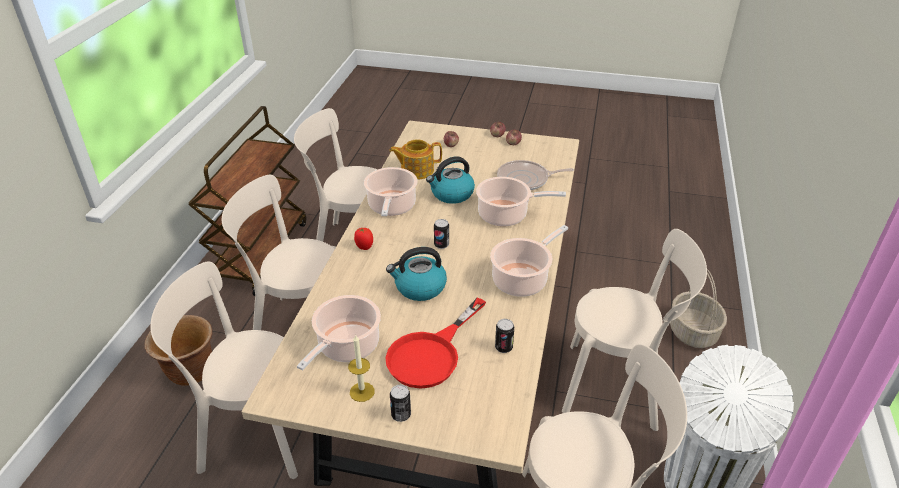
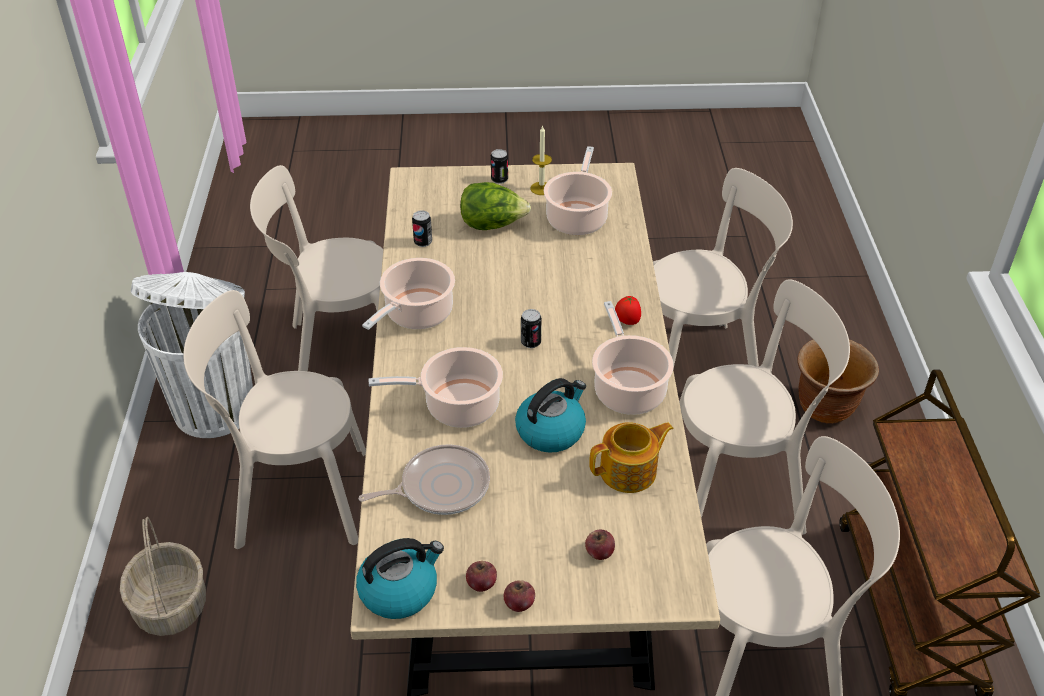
camera: 165 degrees right, 5 degrees up
red frying pan [385,298,486,389] -> lettuce [460,182,531,230]
kettle [386,247,447,301] -> kettle moved to [356,538,444,619]

